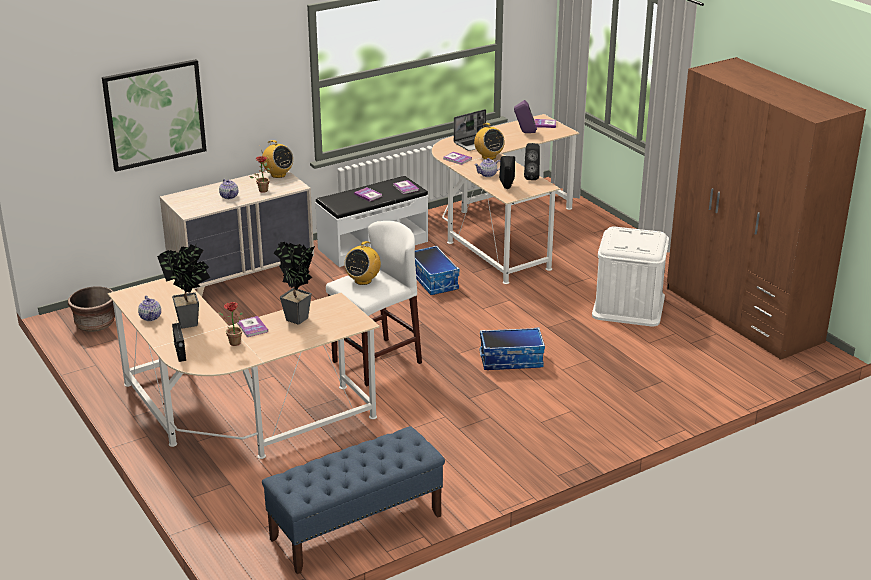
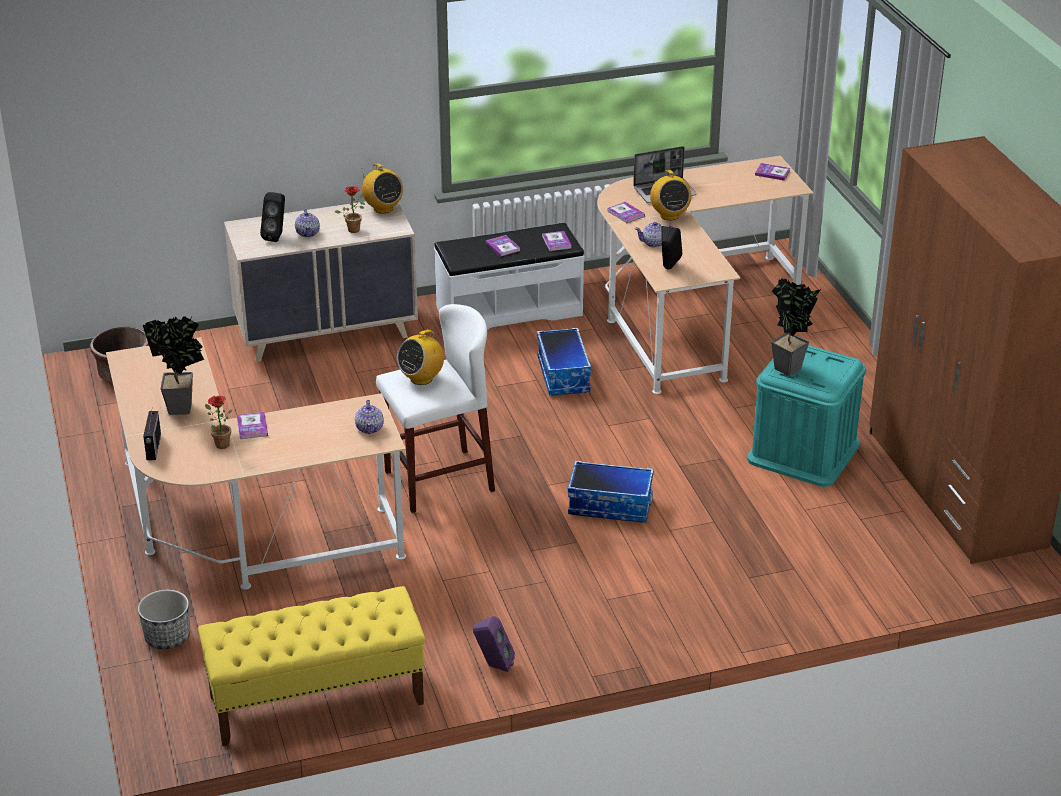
camera: 15 degrees right, 5 degrees up
picture [102,59,207,172] -> none
teapot [138,296,161,321] -> teapot moved to [355,400,384,434]
blue bench [262,426,445,574] -> yellow bench [198,586,425,746]
potted plant [274,242,315,325] -> potted plant moved to [771,279,821,376]
purple speaker [514,100,537,133] -> purple speaker moved to [473,616,515,672]
black speaker [524,143,540,180] -> black speaker moved to [260,192,285,242]
white storage box [592,227,669,326] -> turquoise storage box [747,345,866,487]
none -> planter [138,590,190,649]

